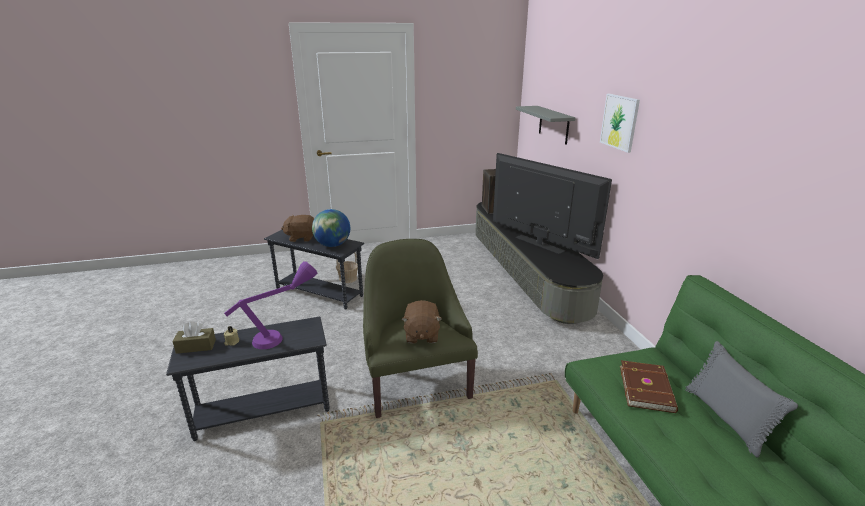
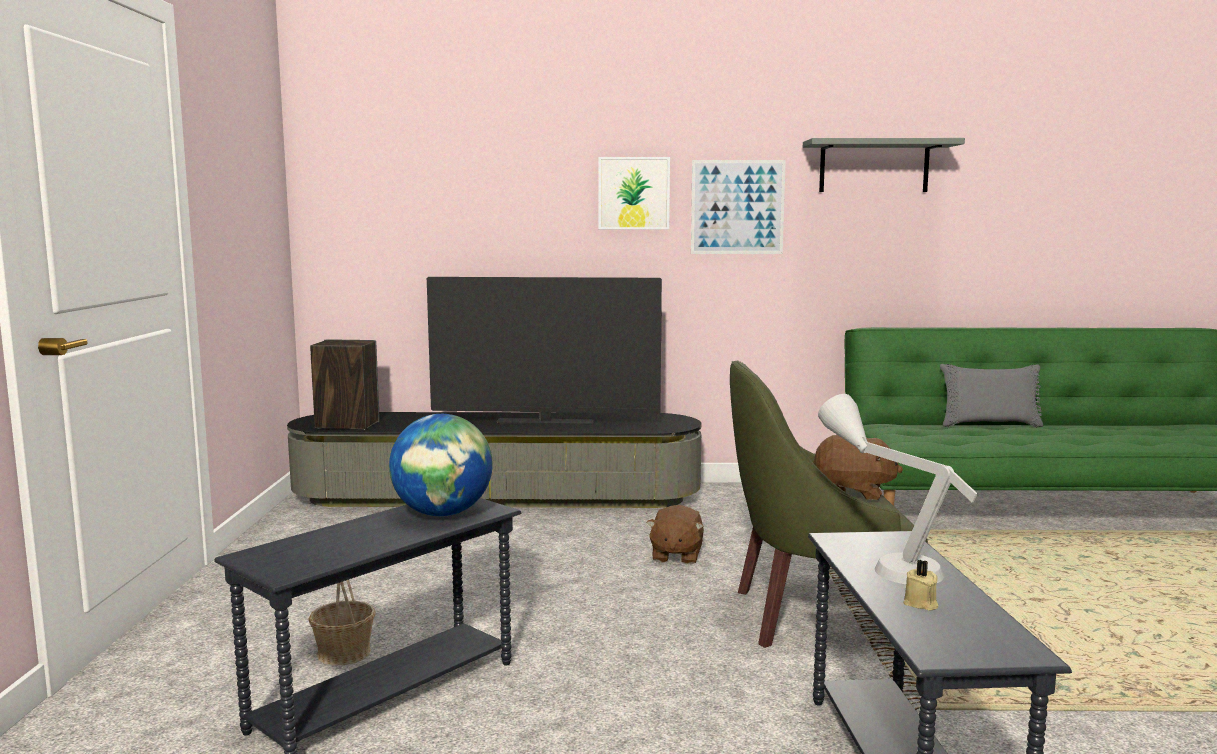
camera: 75 degrees left, 15 degrees down
brown tissue box [173,321,216,354] -> none
purple table lamp [224,261,317,349] -> grey table lamp [818,394,978,584]
brown plush toy [281,215,314,242] -> brown plush toy moved to [647,505,704,564]
television [493,153,612,259] -> television turned 150 degrees counterclockwise [427,277,662,425]
grey shelf [516,106,576,145] -> grey shelf moved to [803,138,965,192]
brown book [620,360,678,413] -> none
none -> picture [691,160,786,254]

